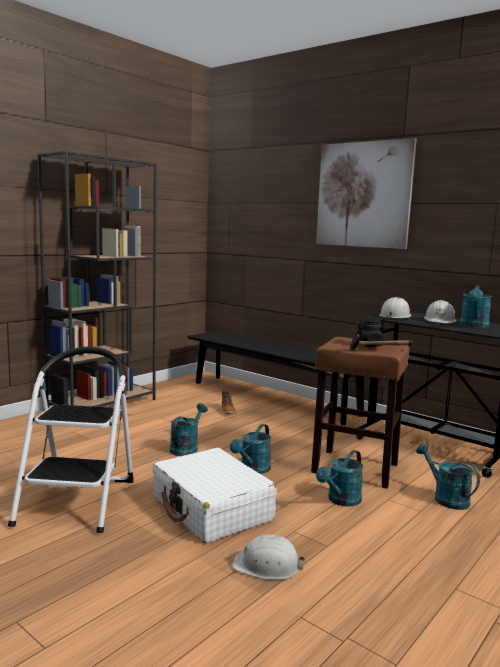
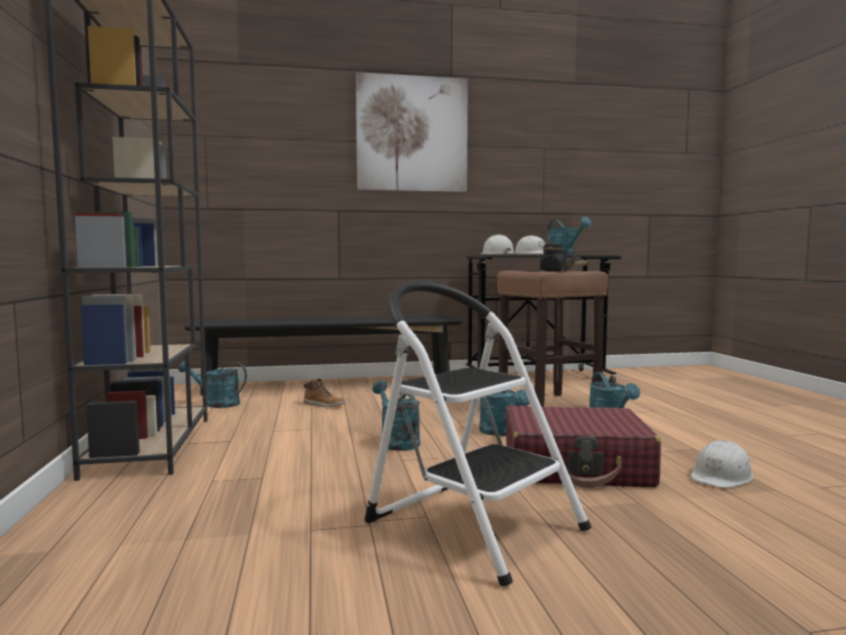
camera: 50 degrees left, 5 degrees down
white suitcase [153,448,277,543] -> red suitcase [506,405,661,488]
turquoise watering can [416,443,480,510] -> turquoise watering can moved to [178,361,247,408]

